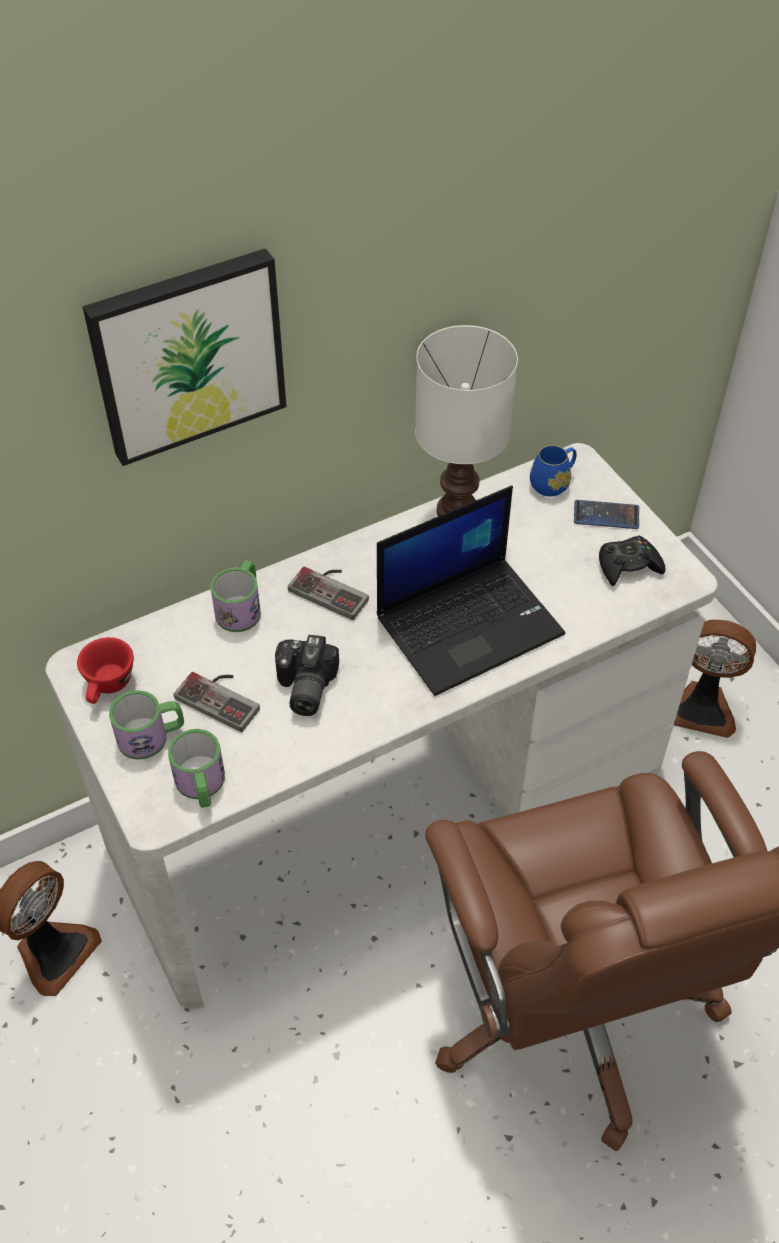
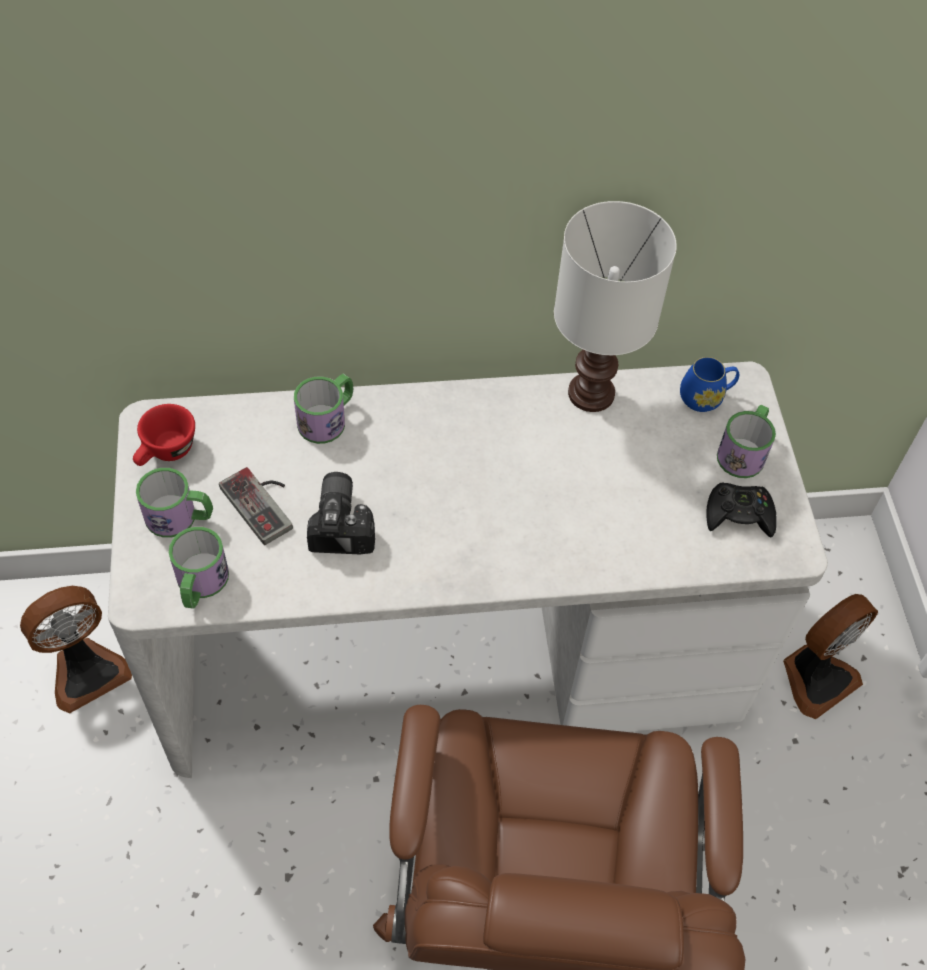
camera: 20 degrees right, 5 degrees up
picture [83,248,287,466] -> none
camera [275,635,339,716] -> camera turned 150 degrees clockwise [307,472,375,554]
game controller [288,567,369,620] -> none
laptop [377,486,565,696] -> none
phone [574,500,639,529] -> mug [717,405,776,478]
fan [674,620,756,738] -> fan turned 75 degrees counterclockwise [783,594,878,719]

